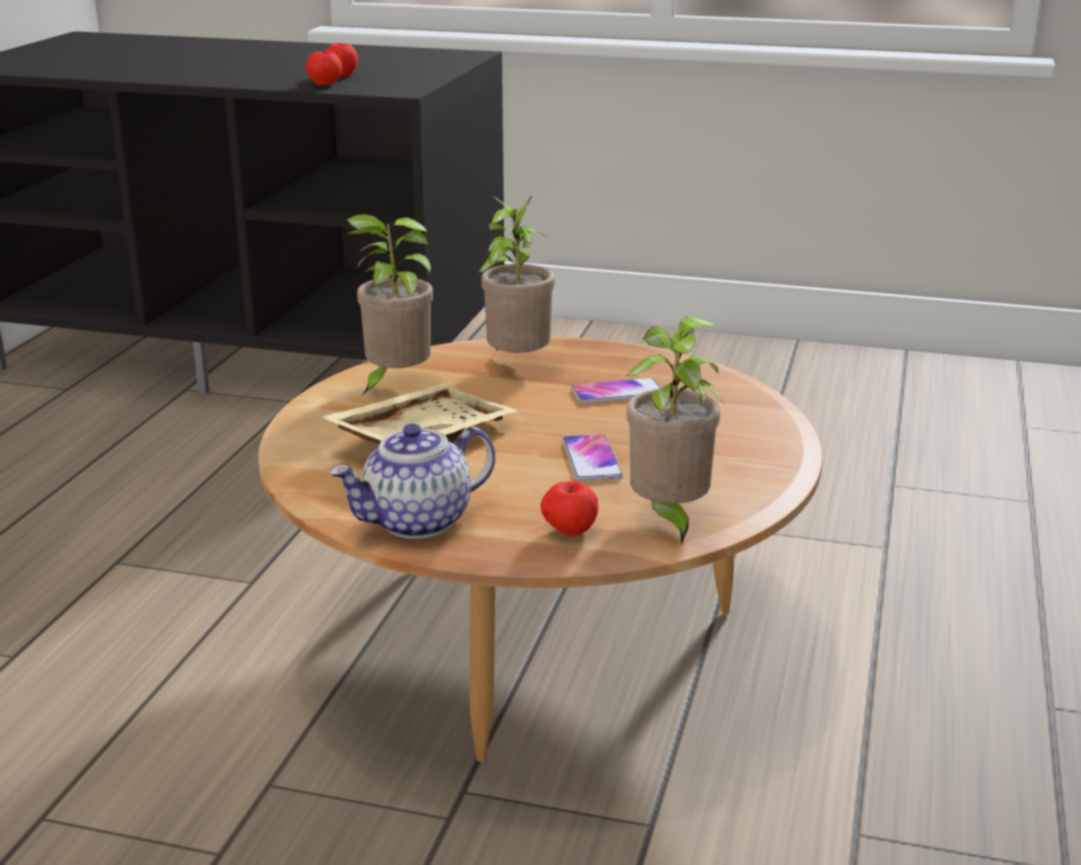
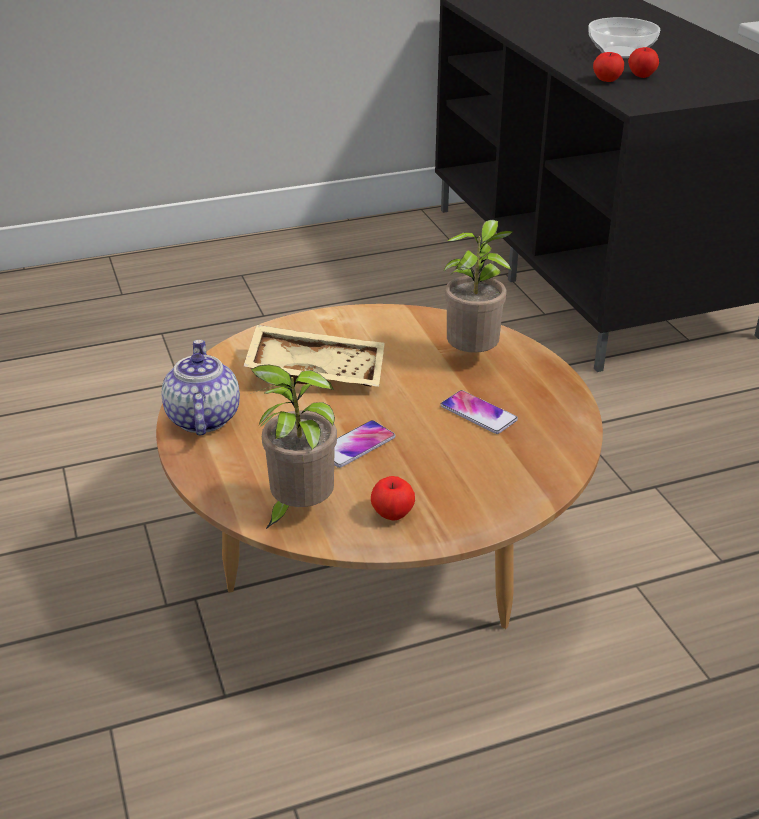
camera: 55 degrees right, 10 degrees up
teapot [329,424,495,539] -> teapot turned 60 degrees clockwise [162,340,240,436]
potted plant [347,214,433,395] -> none
apple [540,481,598,536] -> apple moved to [371,476,415,521]
none -> bowl [588,17,660,58]

